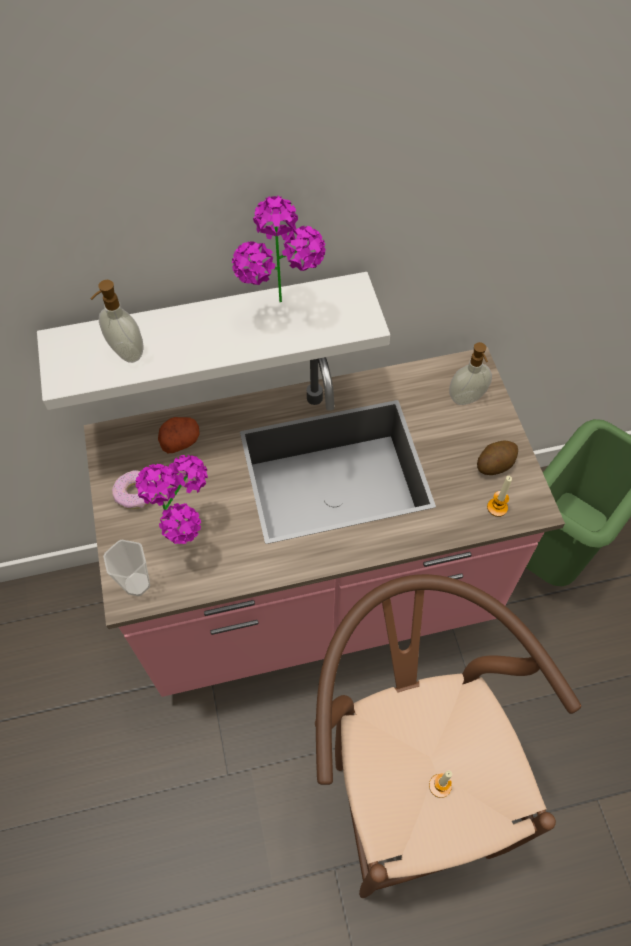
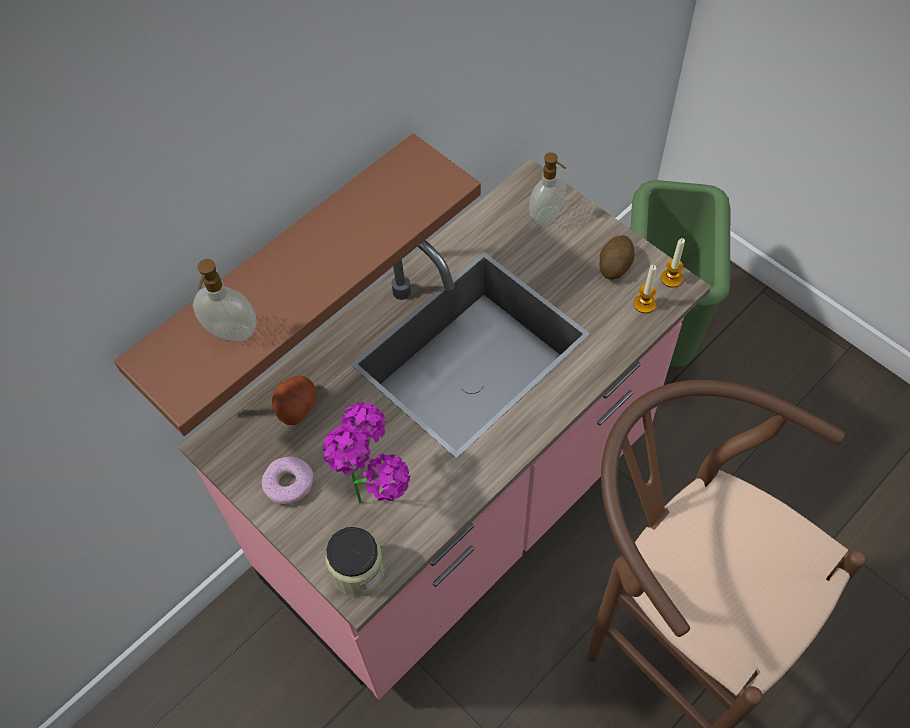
camera: 30 degrees left, 0 degrees up
white shelf [37,272,390,410] -> brown shelf [114,134,481,436]
cup [103,540,150,596] -> jar [325,527,385,596]
potted plant [232,195,325,303] -> none
candle [429,770,452,798] -> candle moved to [661,238,685,288]

